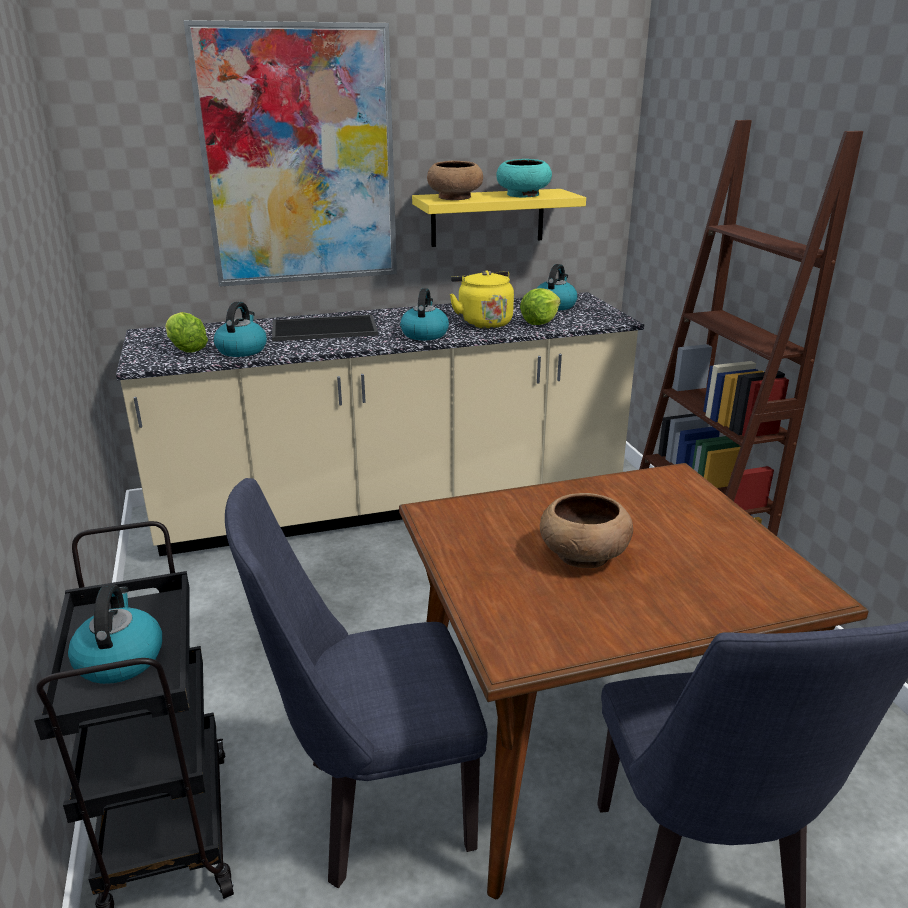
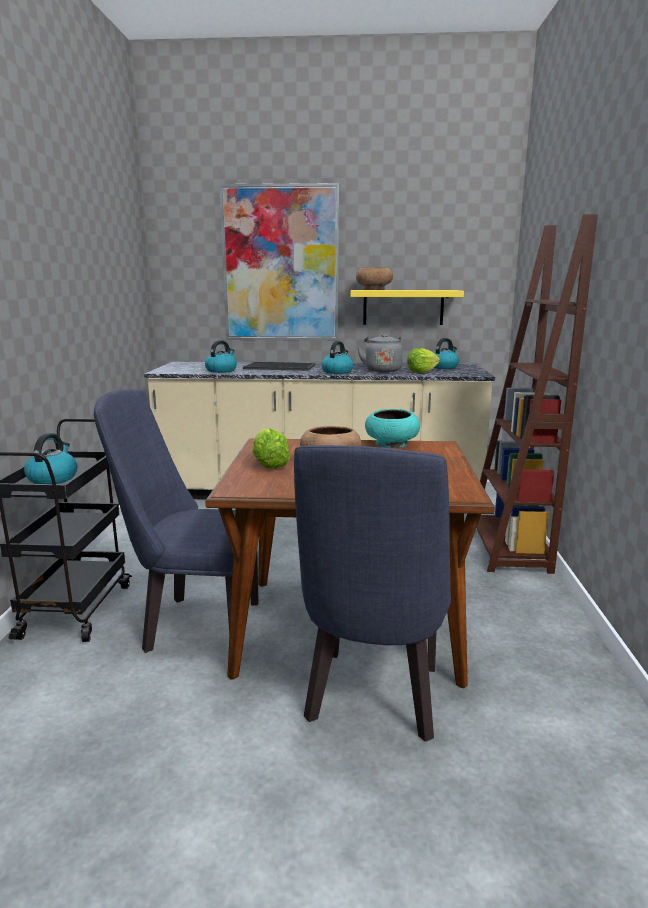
camera: 20 degrees right, 10 degrees down
lettuce [165,312,208,353] -> lettuce moved to [252,428,290,469]
yellow kettle [449,270,514,329] -> grey kettle [357,334,403,372]
turquoise bowl [496,159,552,197] -> turquoise bowl moved to [365,409,420,448]

